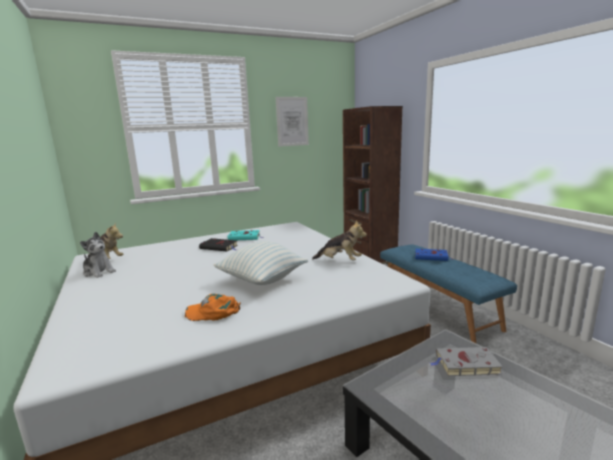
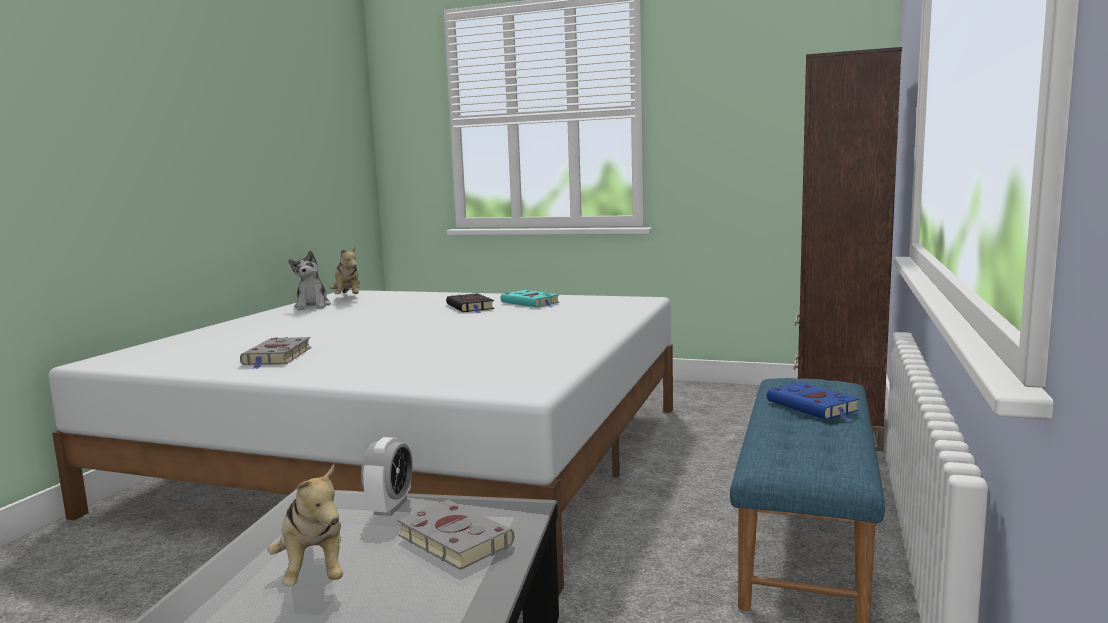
camera: 45 degrees right, 5 degrees down
orange cap [185,294,241,321] -> grey book [240,337,312,369]
pillow [214,241,308,285] -> none
picture [276,97,309,147] -> none
plush toy [312,220,367,261] -> plush toy moved to [267,464,343,586]
none -> alarm clock [361,437,413,516]

